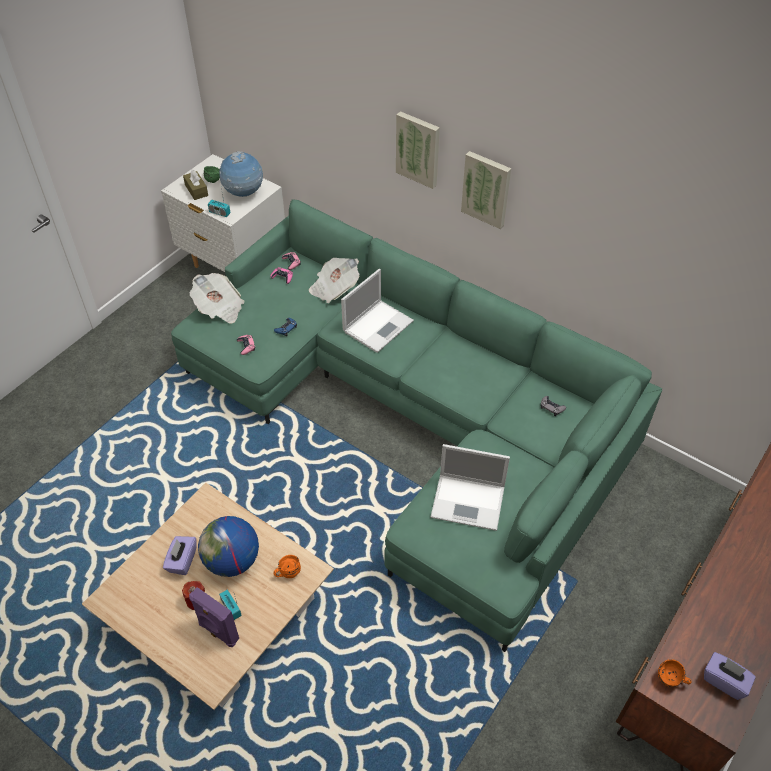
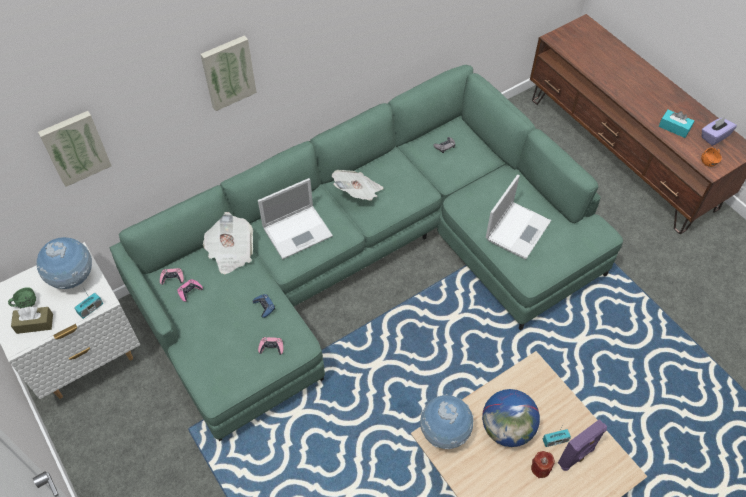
camera: 70 degrees left, 5 degrees up
purple tissue box [163,536,197,575] -> none
newspaper [190,273,245,324] -> newspaper moved to [332,170,383,201]
orange mug [274,555,301,578] -> none
laptop [341,269,414,353] -> laptop turned 90 degrees clockwise [258,178,333,259]
picture [461,151,511,229] -> picture moved to [38,111,112,187]
none -> globe [420,394,474,449]
none -> turquoise tissue box [659,110,694,138]

